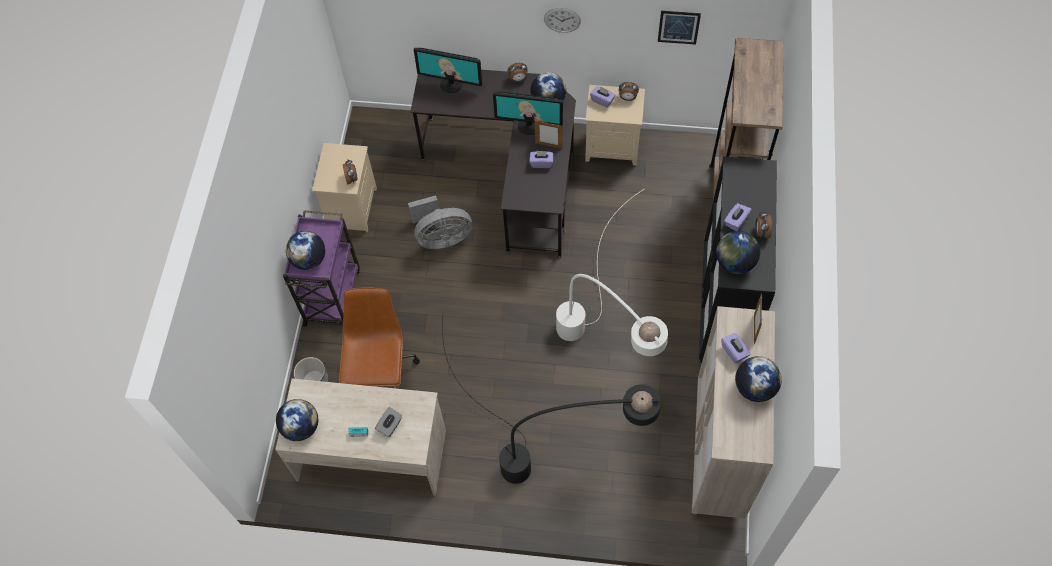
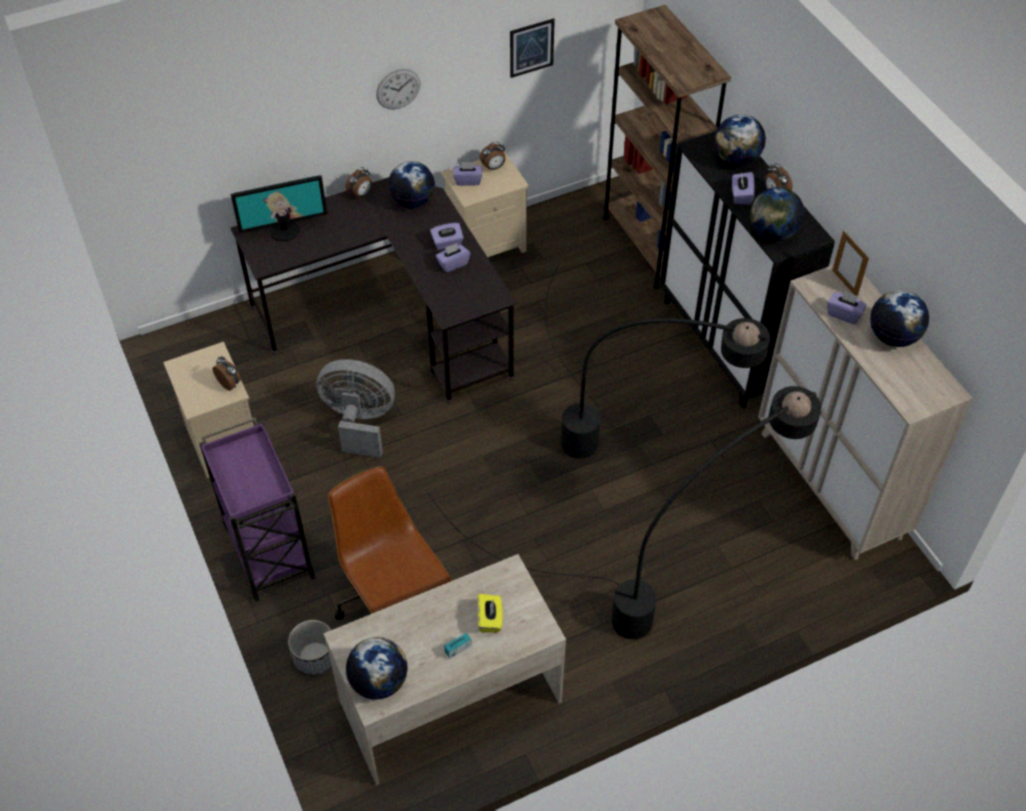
camera: 35 degrees left, 10 degrees down
globe [286,231,325,270] -> globe moved to [714,114,766,166]
grey tissue box [375,407,402,437] -> yellow tissue box [477,594,503,633]
grey fan [408,195,472,249] -> grey fan turned 120 degrees counterclockwise [316,359,395,458]
monitor [493,92,563,135] -> none
picture frame [534,121,563,148] -> purple tissue box [430,223,464,250]
white floor lamp [556,189,668,356] -> black floor lamp [545,263,770,459]

